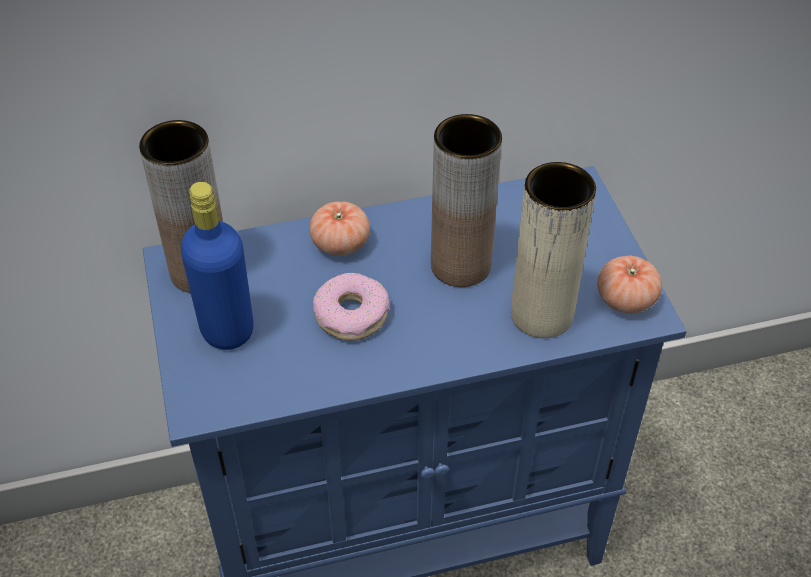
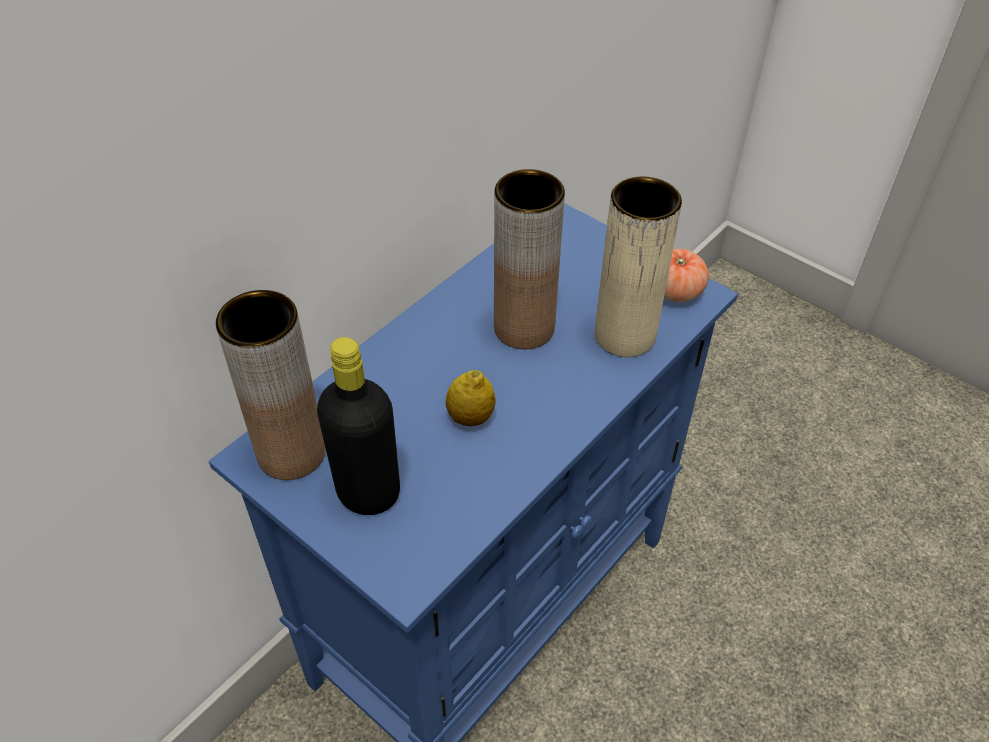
camera: 35 degrees left, 0 degrees up
blue bottle [181,182,254,350] -> black bottle [317,337,400,515]
tomato [309,202,370,256] -> none
donut [313,273,389,341] -> lemon [445,370,496,426]

